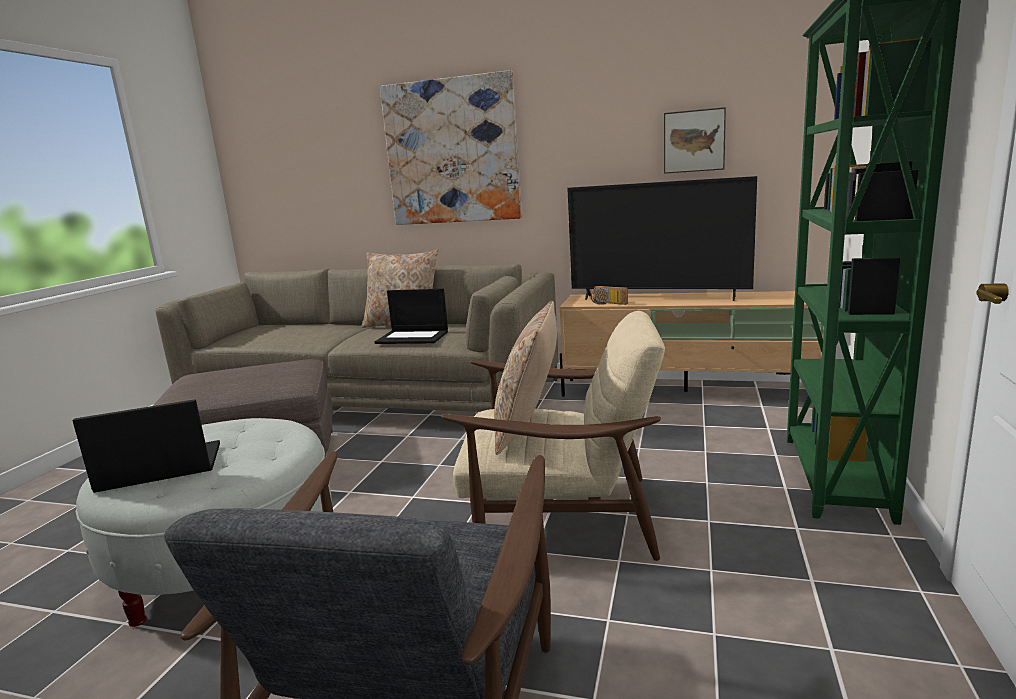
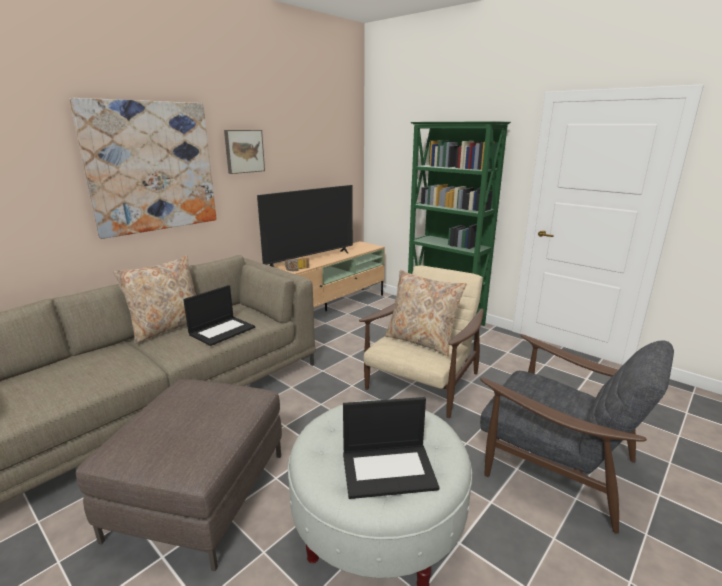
camera: 65 degrees left, 5 degrees up
laptop [73,399,220,493] -> laptop turned 105 degrees counterclockwise [343,397,439,499]
picture [664,107,726,174] -> picture moved to [224,130,265,174]

